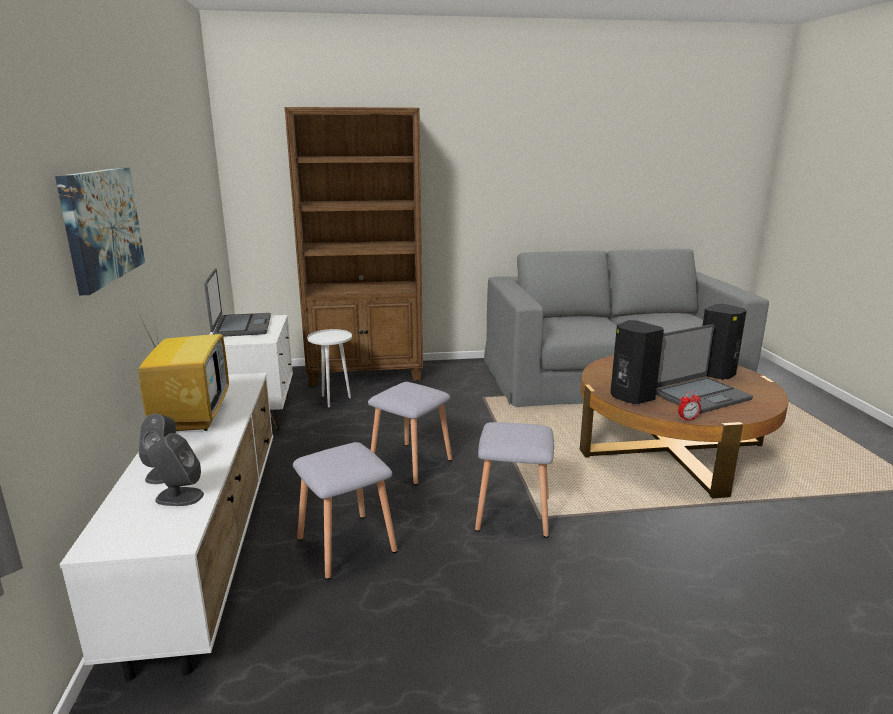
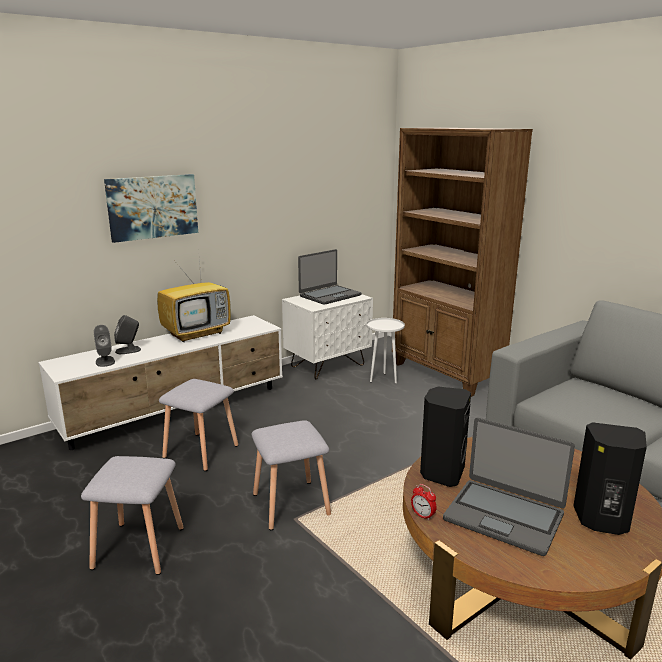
camera: 60 degrees right, 0 degrees up
grey stool [368,382,452,485] -> grey stool moved to [81,456,184,575]

